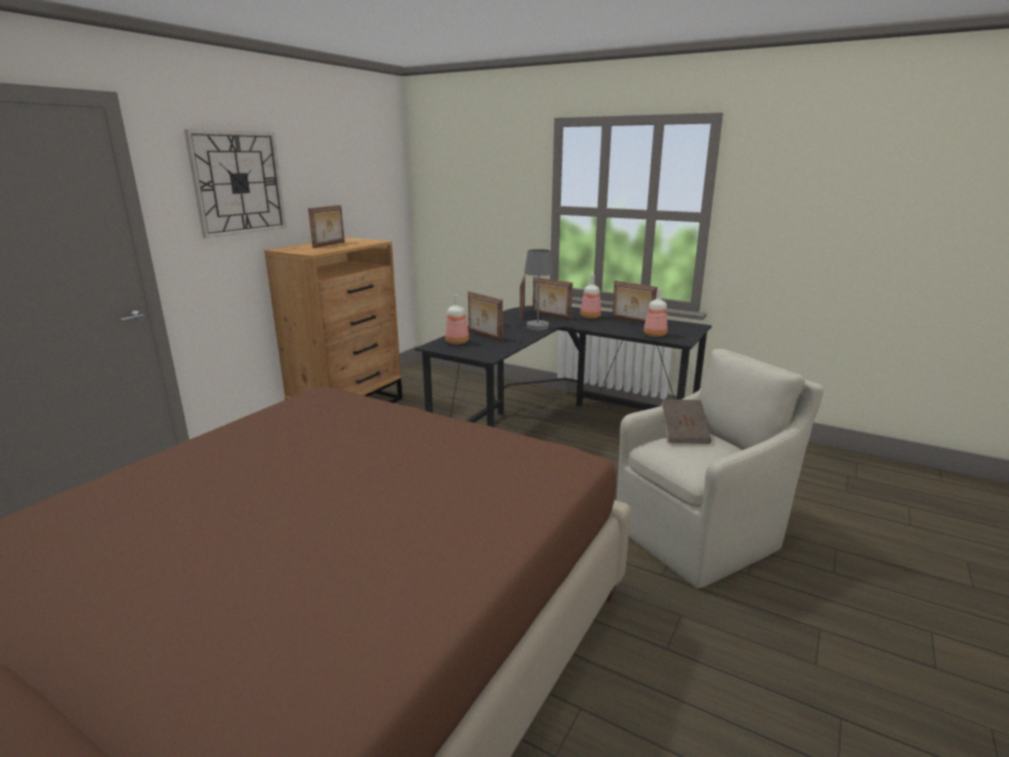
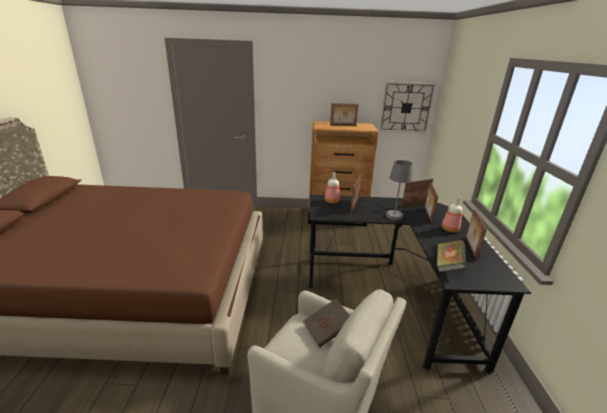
camera: 60 degrees right, 5 degrees up
wall clock [184,129,286,238] -> wall clock moved to [379,82,436,133]
bottle [644,288,667,337] -> book [437,240,466,272]

